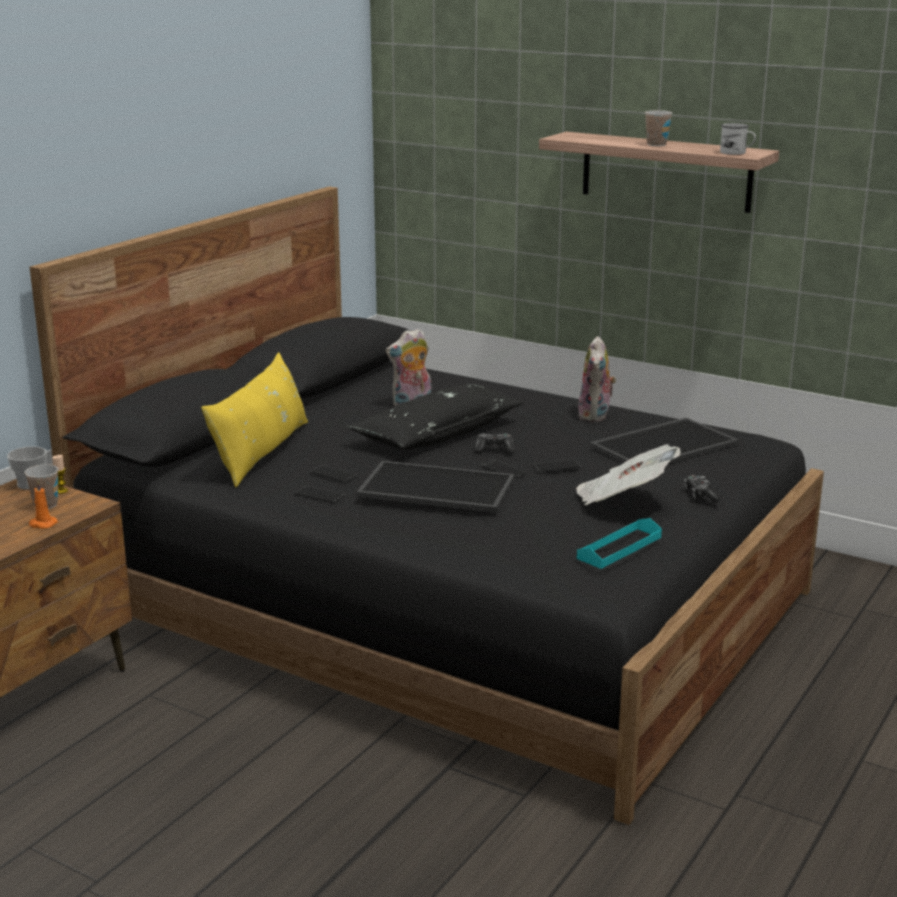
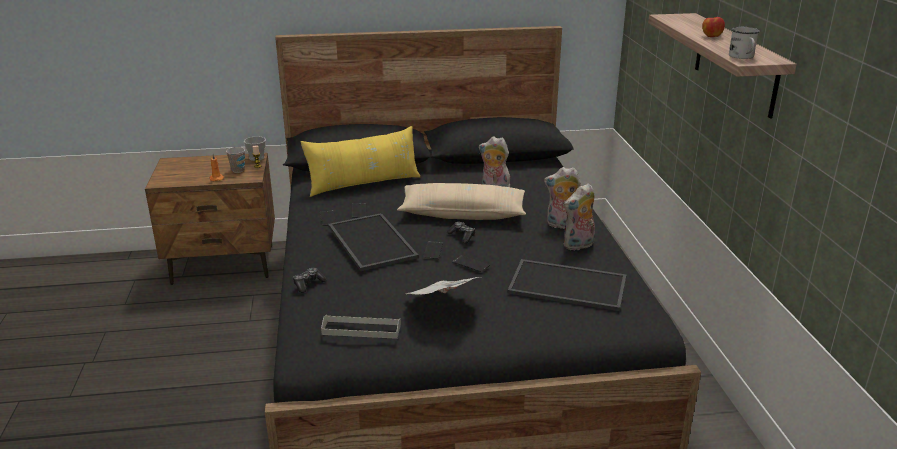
camera: 50 degrees right, 5 degrees up
black pillow [346,384,524,450] -> beige pillow [397,183,526,220]
turquoise tray [577,518,662,569] -> grey tray [321,315,401,339]
cup [645,110,672,146] -> apple [702,17,725,37]
game controller [684,475,720,503] -> game controller moved to [293,268,327,293]
none -> plush toy [544,167,581,229]

